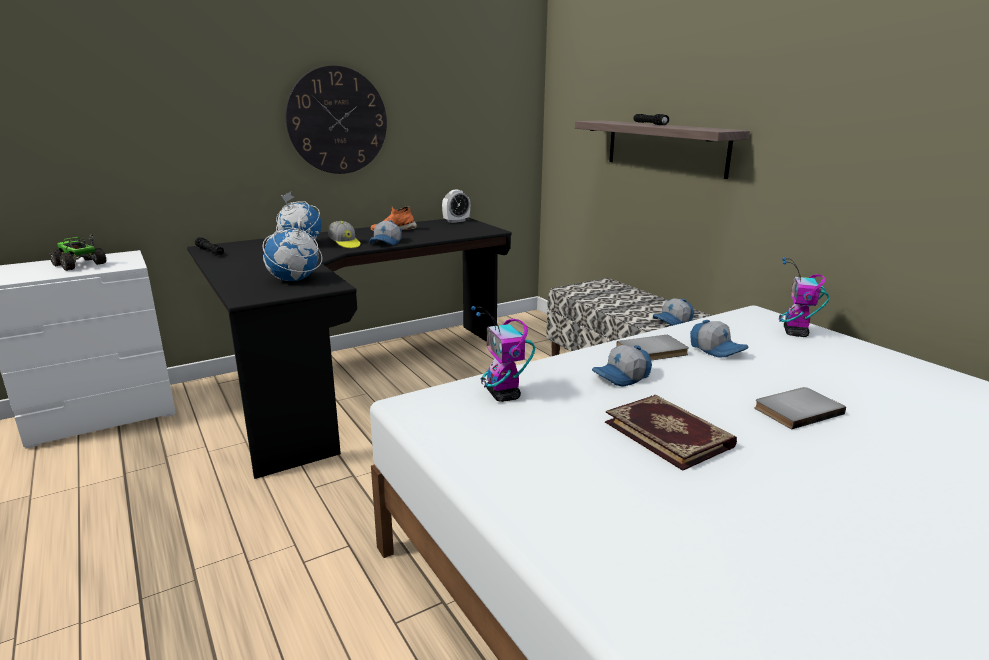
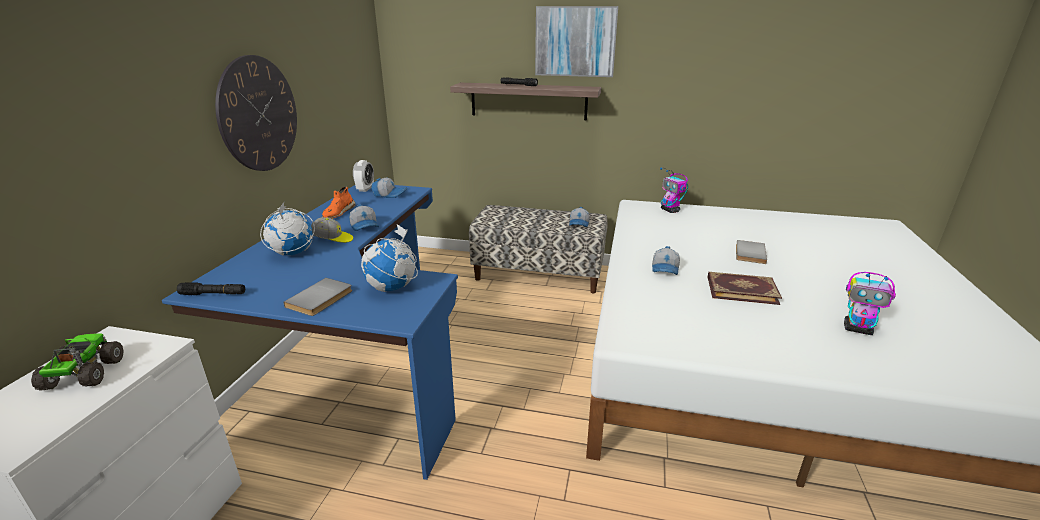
camera: 45 degrees left, 5 degrees up
toy truck [49,235,106,271] -> toy truck turned 90 degrees clockwise [31,333,124,391]
black desk [187,217,512,479] -> blue desk [162,185,458,480]
toy robot [471,306,535,402] -> toy robot moved to [844,272,896,335]
grey book [616,334,689,361] -> grey book moved to [284,278,352,316]
cap [690,320,748,358] -> cap moved to [371,178,407,198]
none -> picture [535,6,618,77]

